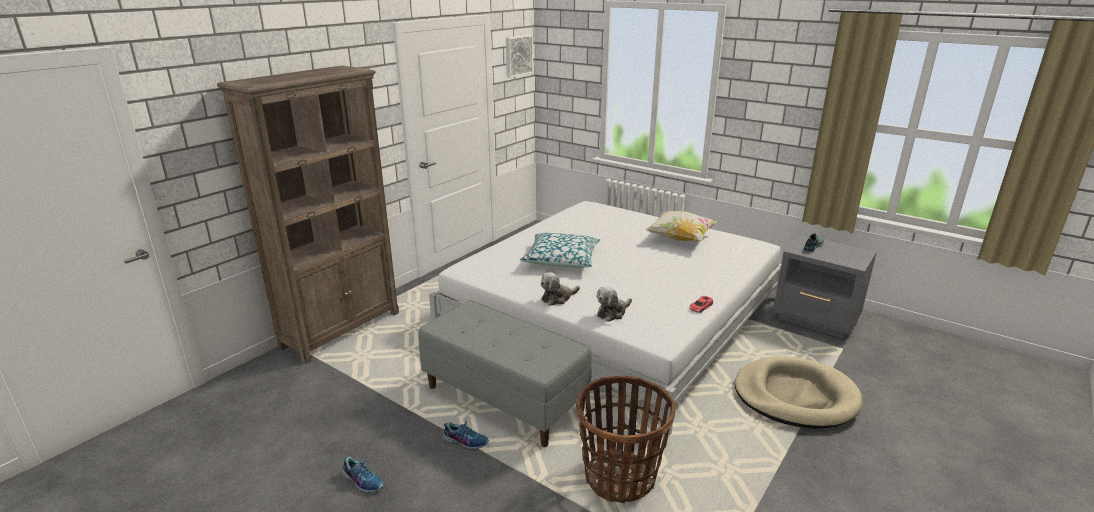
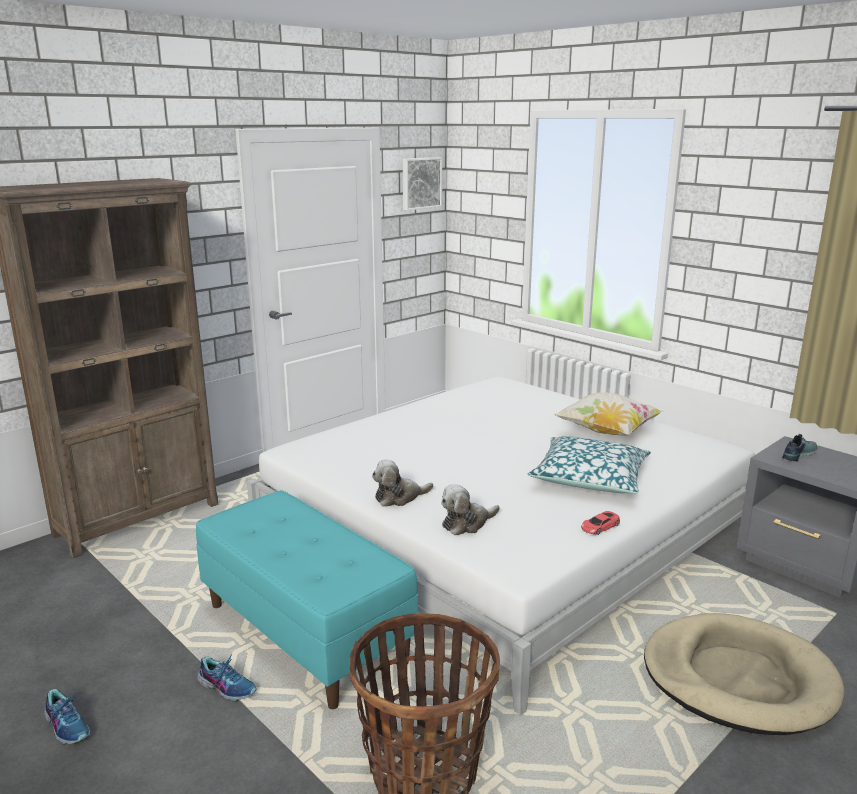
camera: 10 degrees right, 5 degrees down
grey bench [419,300,592,447] -> turquoise bench [196,490,418,709]
pillow [520,233,601,268] -> pillow moved to [527,436,651,494]

